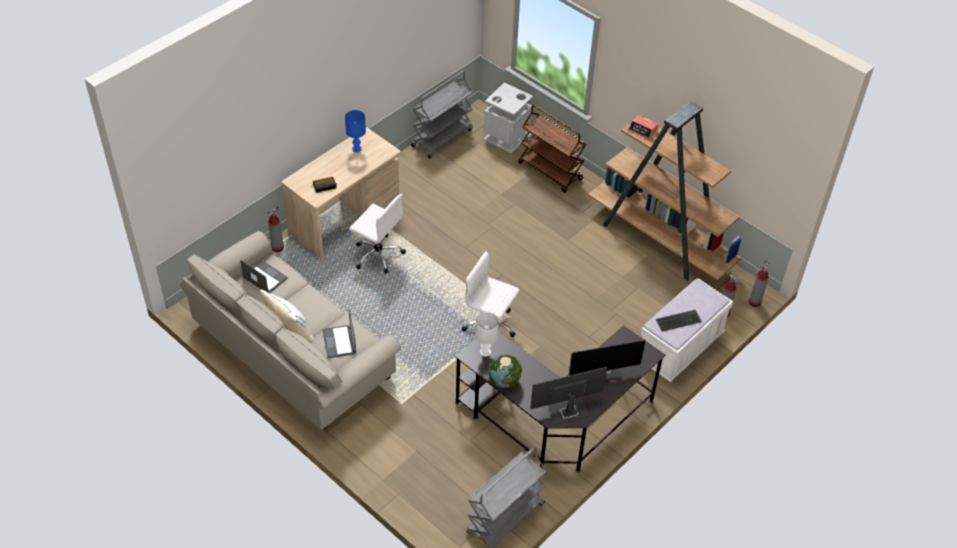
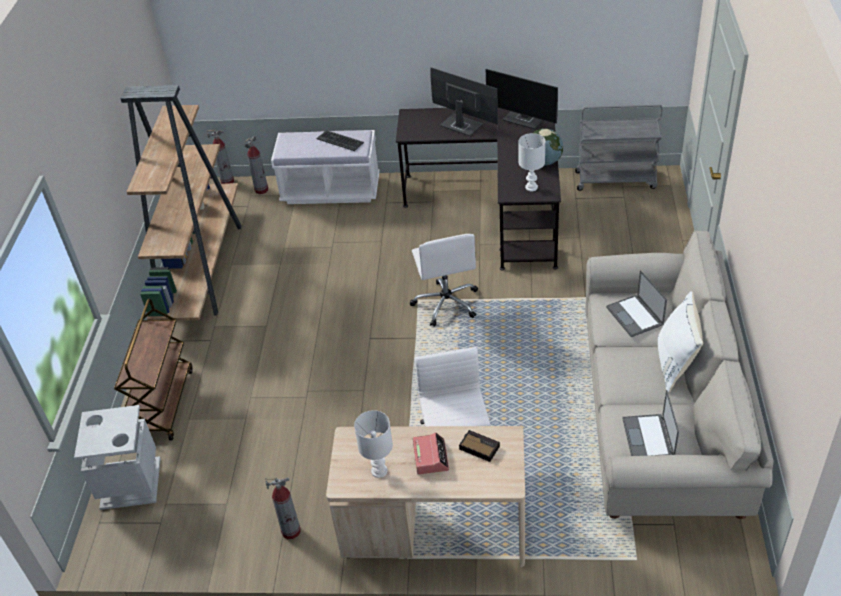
camera: 125 degrees left, 5 degrees down
fire extinguisher [267,205,284,252] -> fire extinguisher moved to [265,478,301,539]
laptop [322,309,356,358] -> laptop turned 120 degrees clockwise [606,270,667,337]
blue table lamp [345,110,366,152] -> white table lamp [354,410,393,478]
grey cart [411,71,473,158] -> none
alarm clock [628,115,659,139] -> alarm clock moved to [413,432,449,475]

